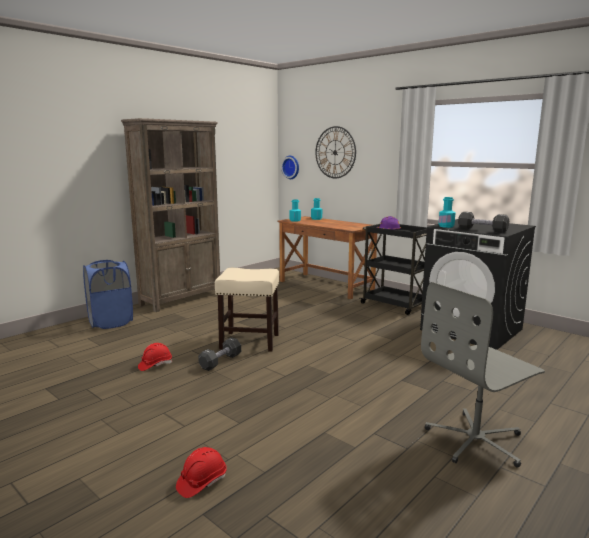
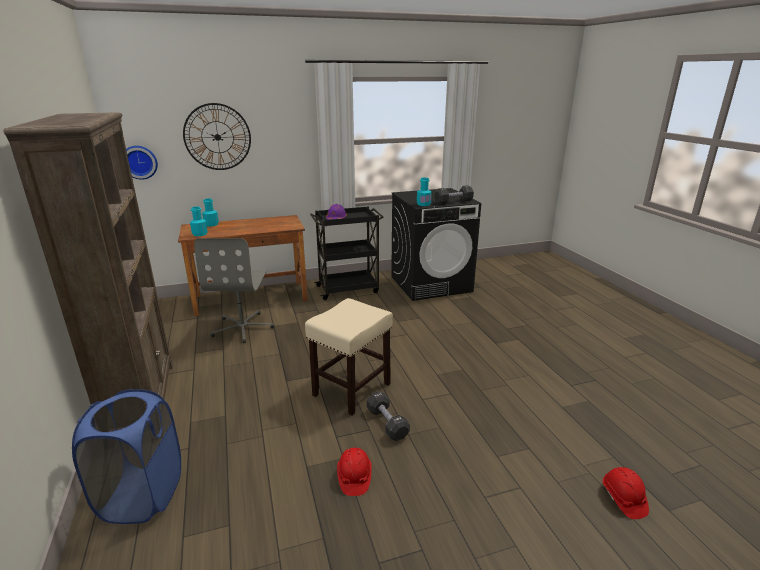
camera: 60 degrees left, 10 degrees up
grey office chair [421,282,545,468] -> grey office chair moved to [194,238,274,343]

